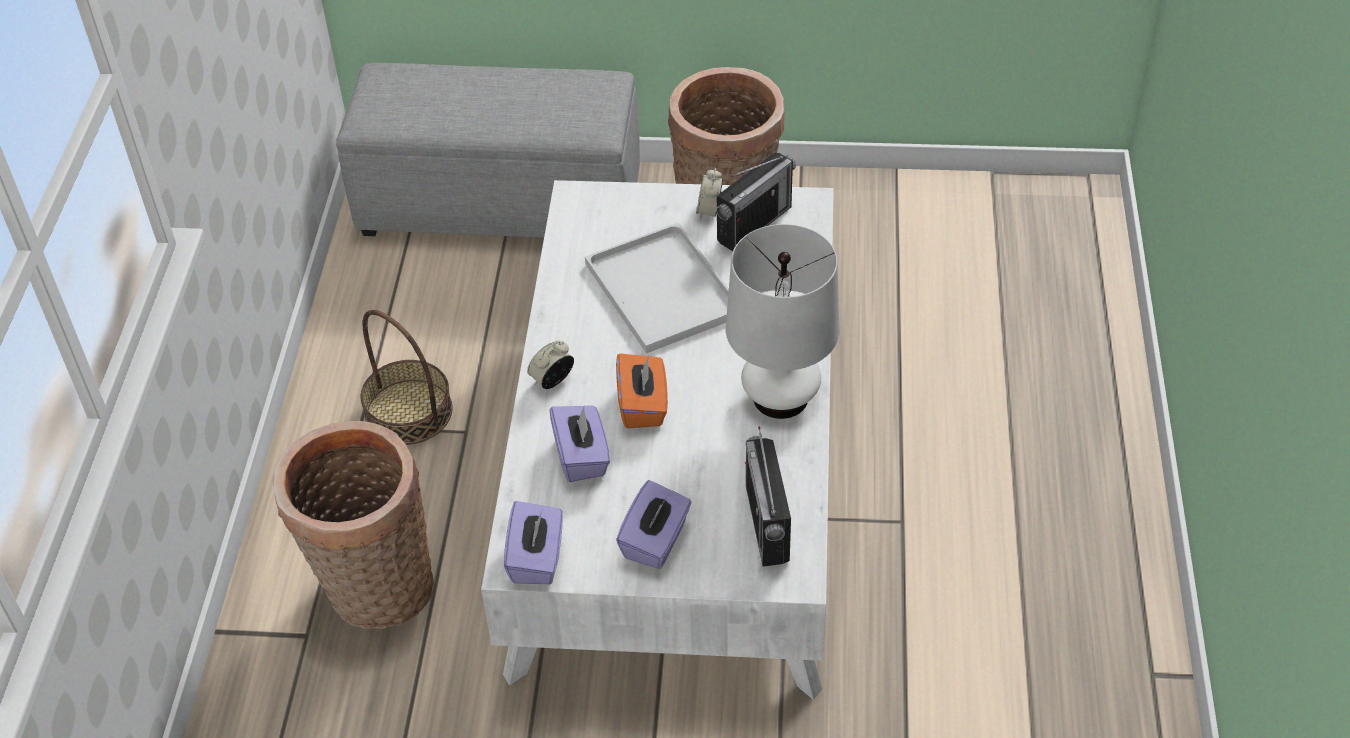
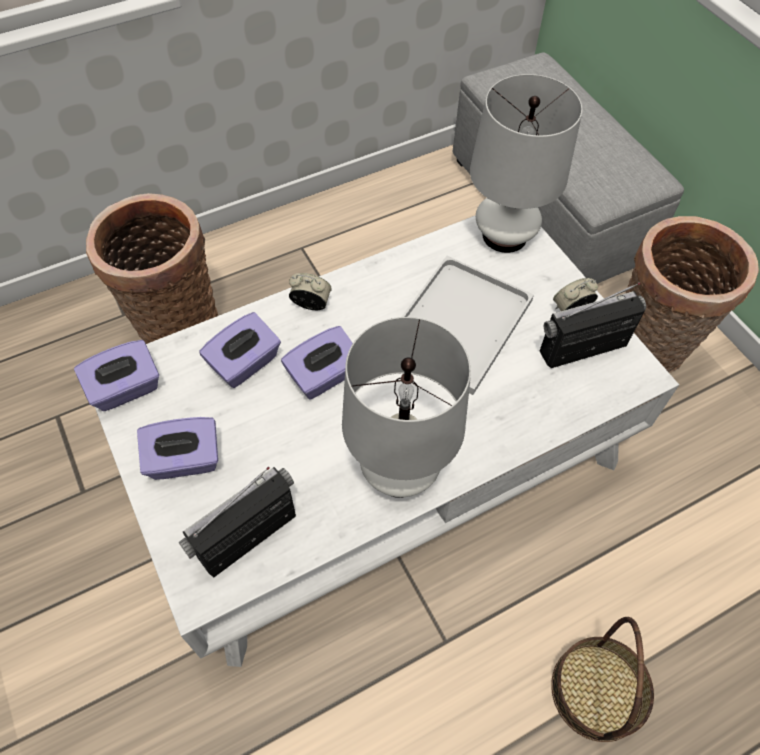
camera: 55 degrees right, 10 degrees up
basket [360,310,453,445] -> basket moved to [551,617,654,742]
orange tissue box [616,353,668,428] -> purple tissue box [281,326,353,399]
radio [716,153,796,251] -> radio turned 150 degrees clockwise [540,282,646,368]
none -> white table lamp [470,74,583,253]

